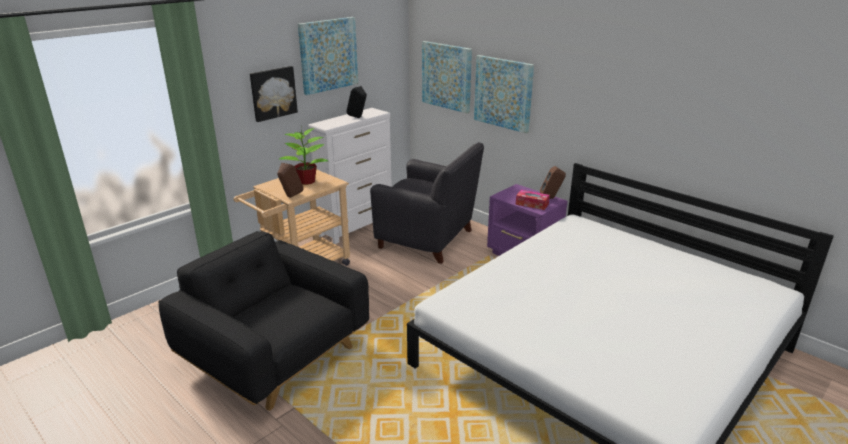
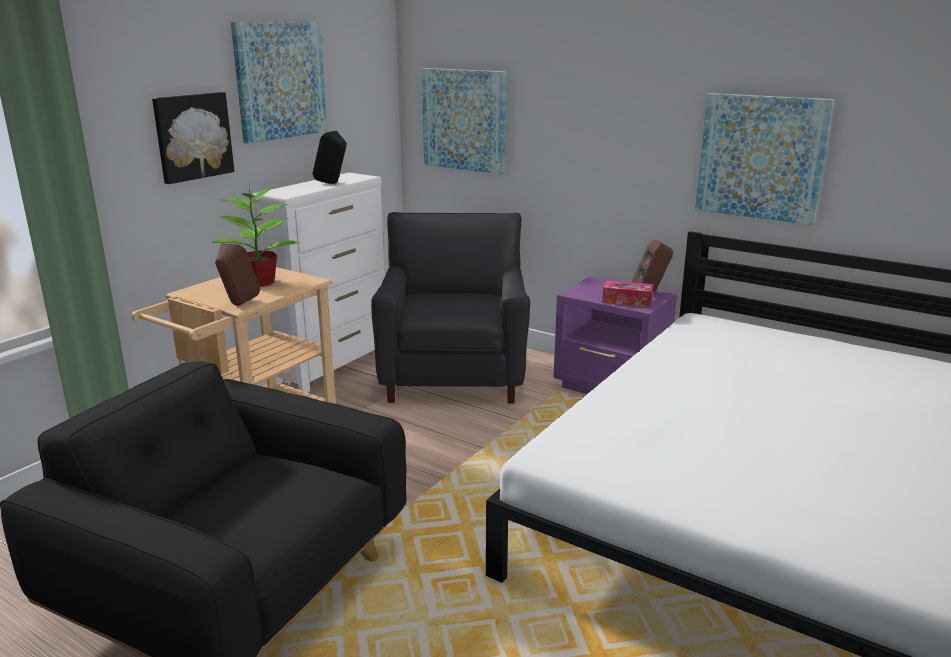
camera: 10 degrees left, 5 degrees down
black armchair [370,142,484,264] -> black armchair turned 105 degrees counterclockwise [371,212,530,404]
picture [474,55,534,133] -> picture moved to [695,93,835,225]

